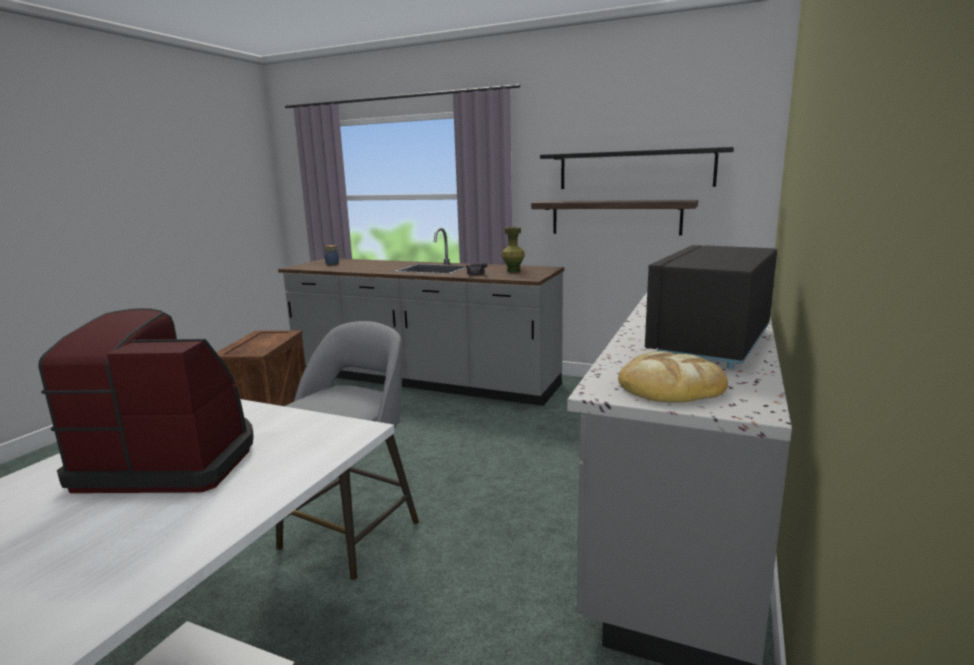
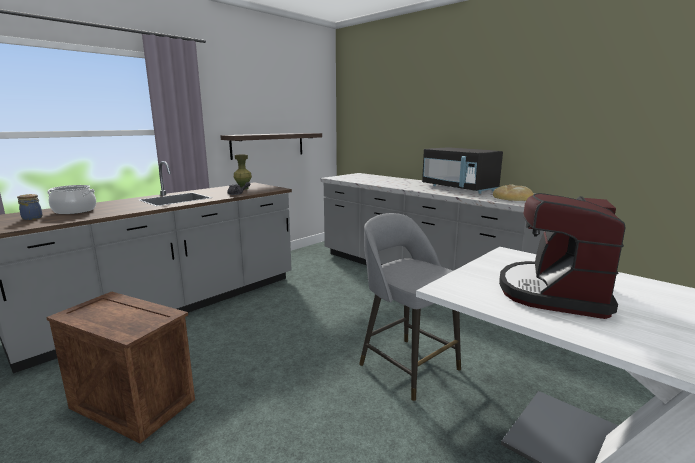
camera: 70 degrees left, 0 degrees up
black shelf [540,147,734,189] -> none
none -> cooking pot [47,185,96,214]

